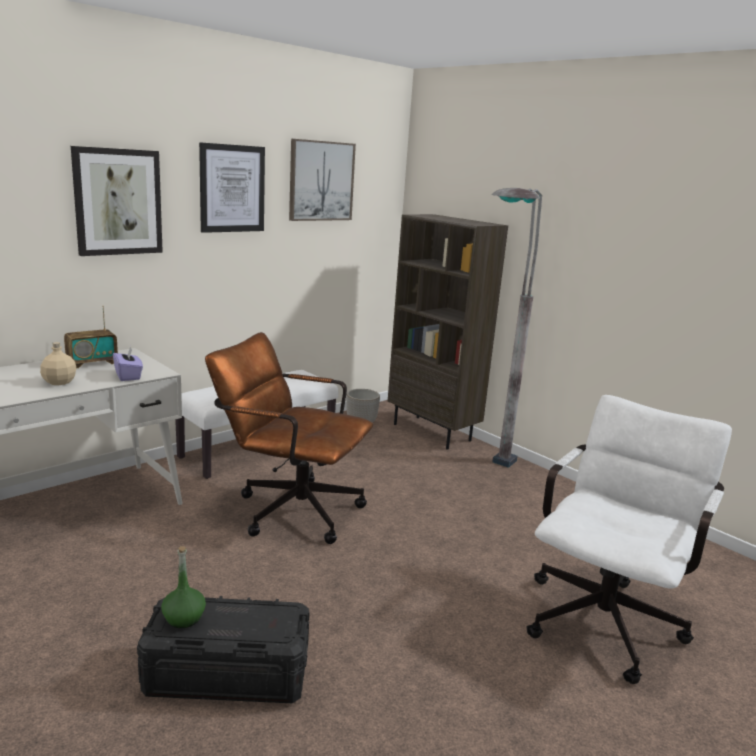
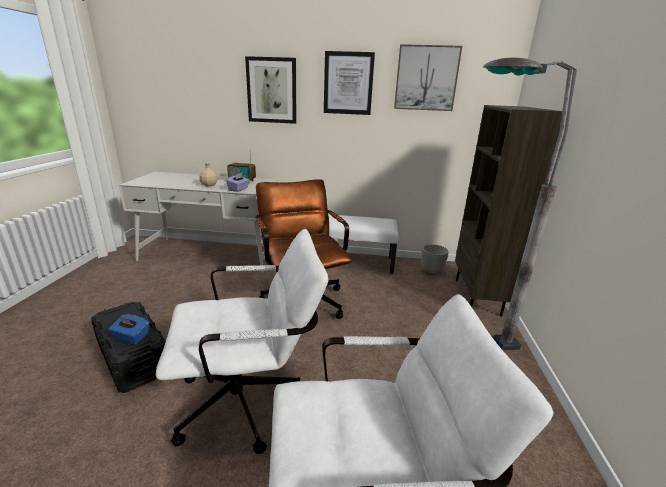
camera: 50 degrees right, 5 degrees up
green bottle [161,546,206,628] -> none
none -> blue tissue box [108,314,149,344]
none -> white office chair [156,229,329,454]

